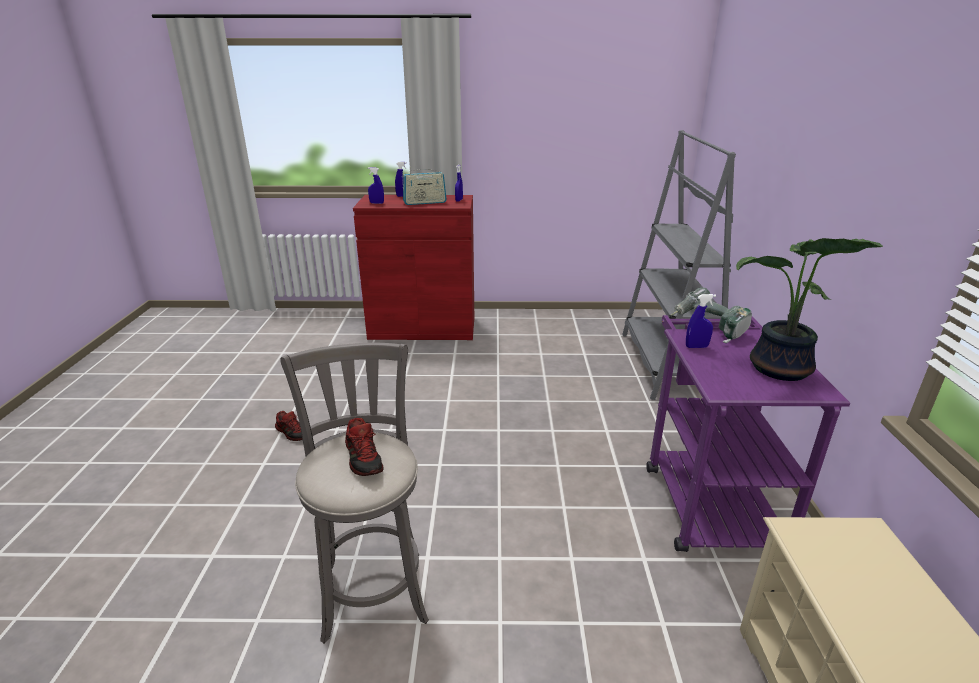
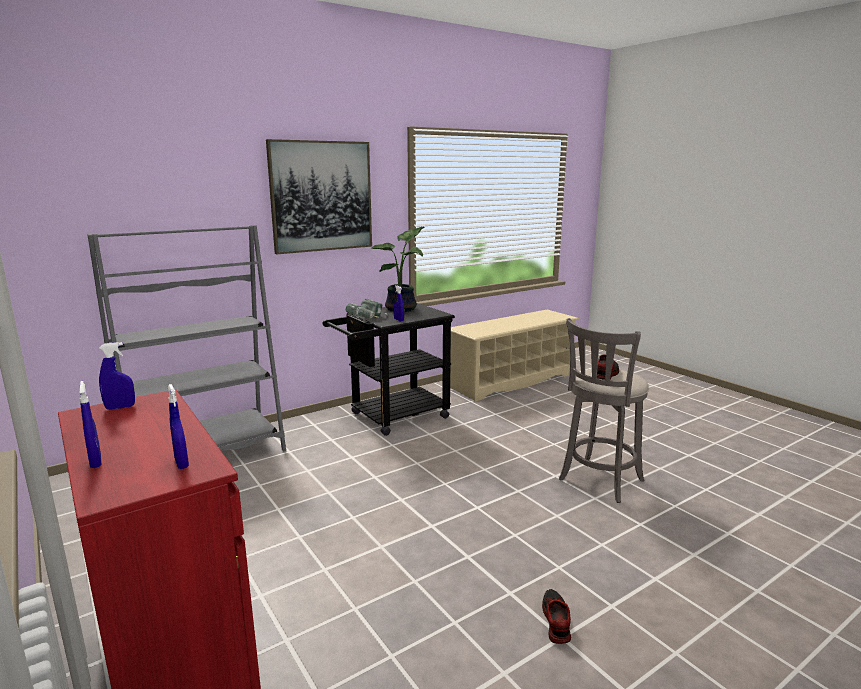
camera: 125 degrees left, 10 degrees down
radio [402,167,447,205] -> none
purple cart [646,315,850,552] -> black cart [323,303,455,436]
none -> picture [266,139,372,254]

